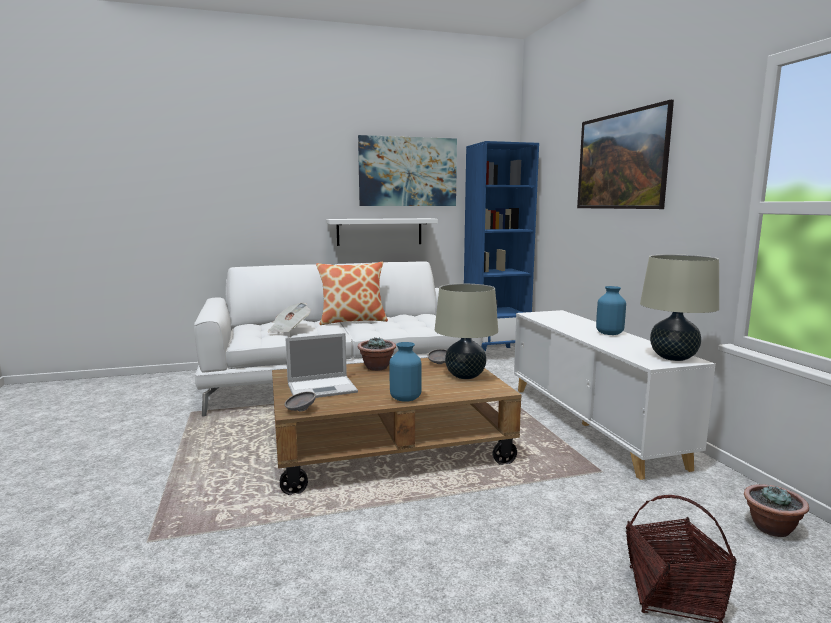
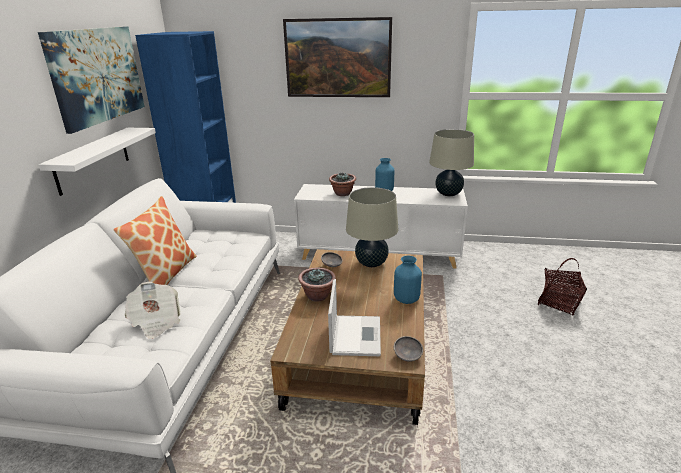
camera: 65 degrees left, 15 degrees up
potted plant [744,484,809,537] -> potted plant moved to [329,172,356,196]

